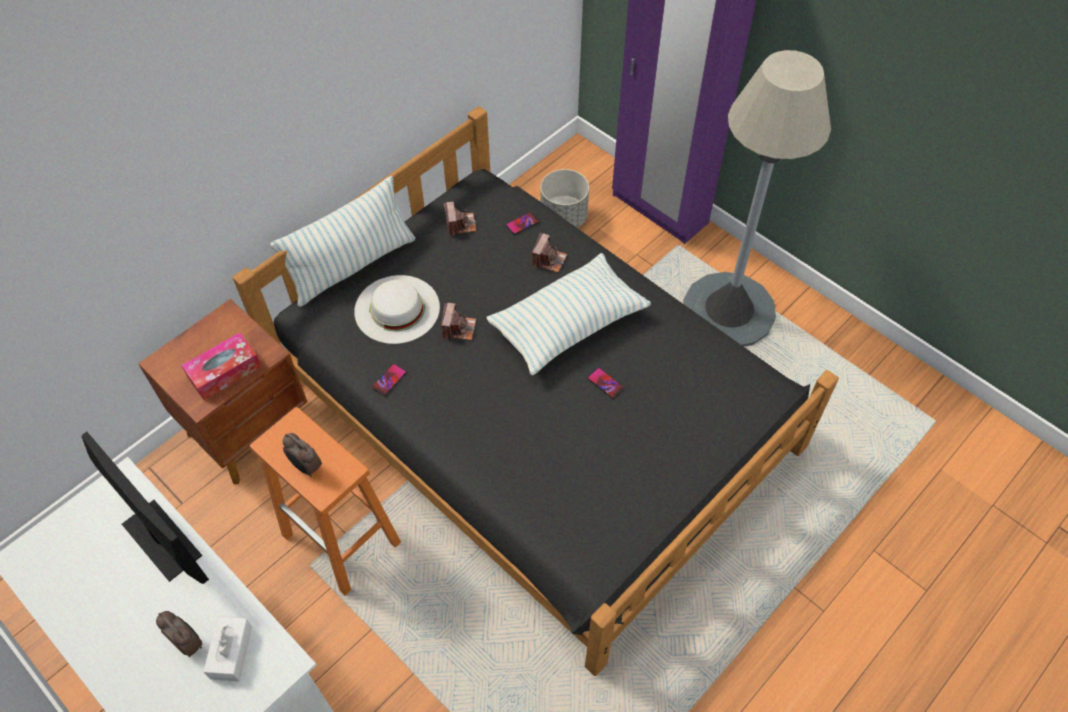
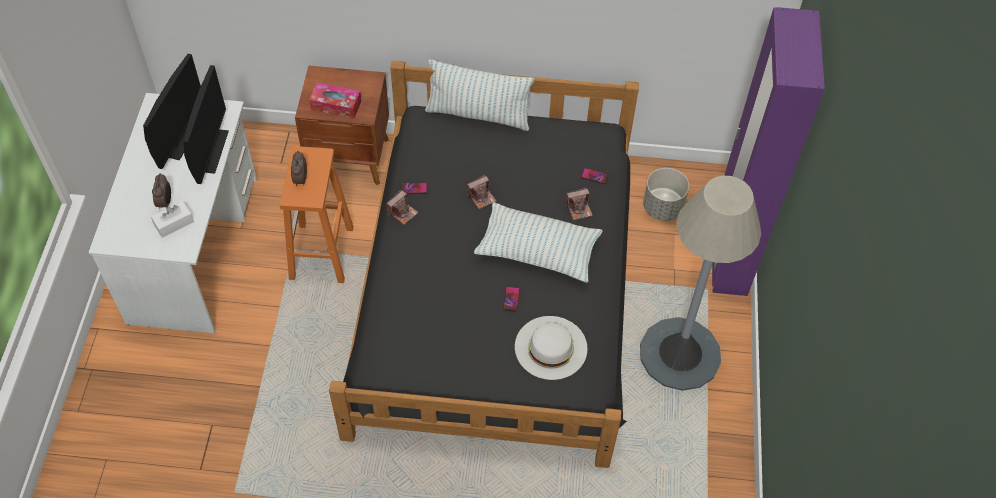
camera: 50 degrees right, 0 degrees up
white hat [354,275,440,344] -> white hat moved to [515,316,588,380]
camera [444,202,477,236] -> camera moved to [386,190,419,225]
none -> monitor [143,54,201,169]

